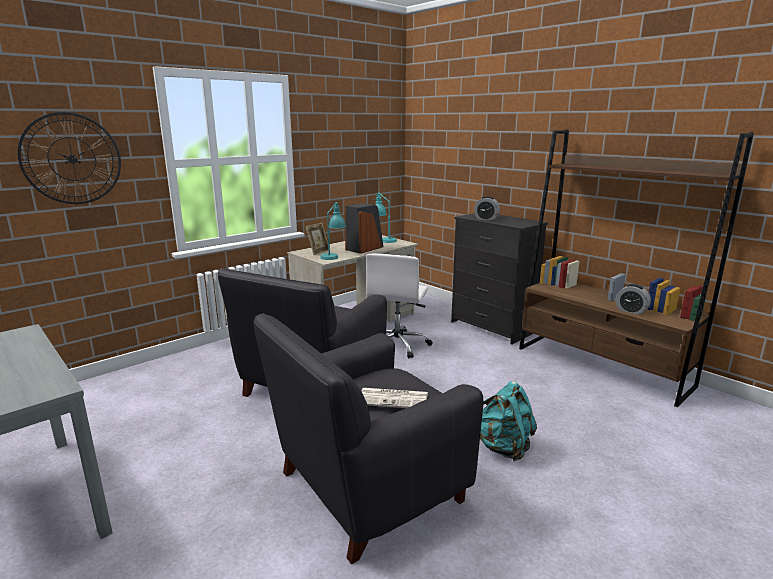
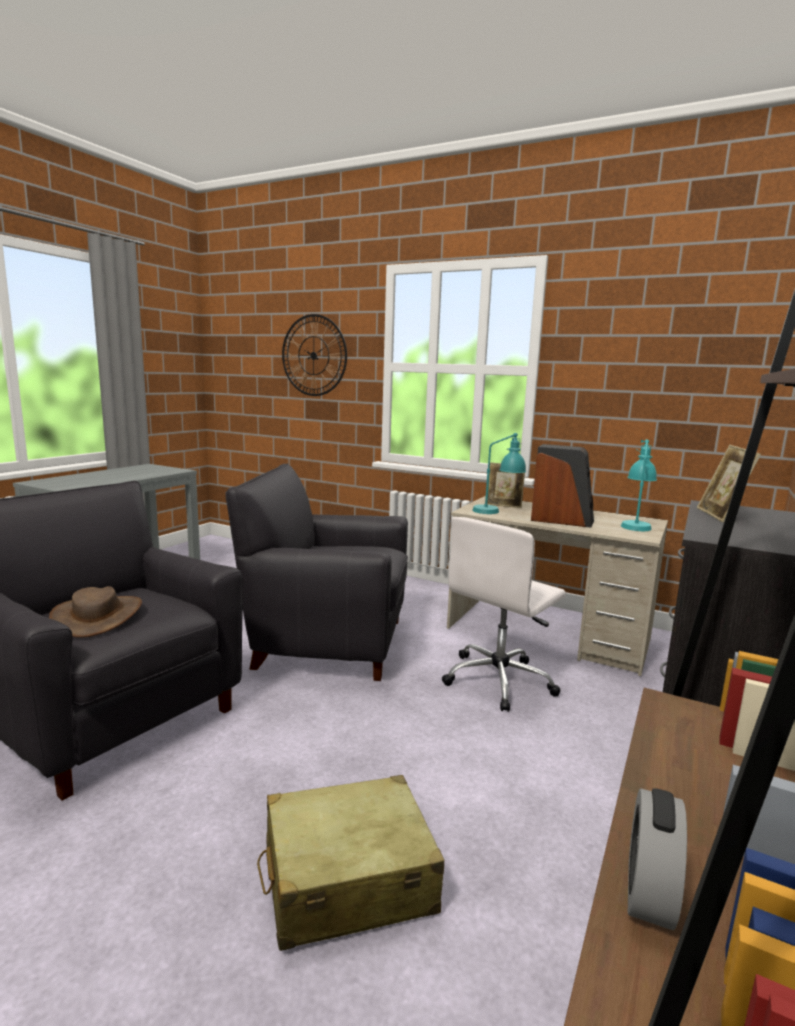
camera: 70 degrees right, 5 degrees down
newspaper [361,388,428,408] -> brown hat [49,586,142,638]
white office chair [366,253,433,358] -> white office chair turned 45 degrees counterclockwise [442,517,566,712]
alarm clock [474,196,500,221] -> picture frame [697,445,761,523]
turquoise backpack [480,381,537,461] -> none
none -> beige suitcase [257,775,445,951]

